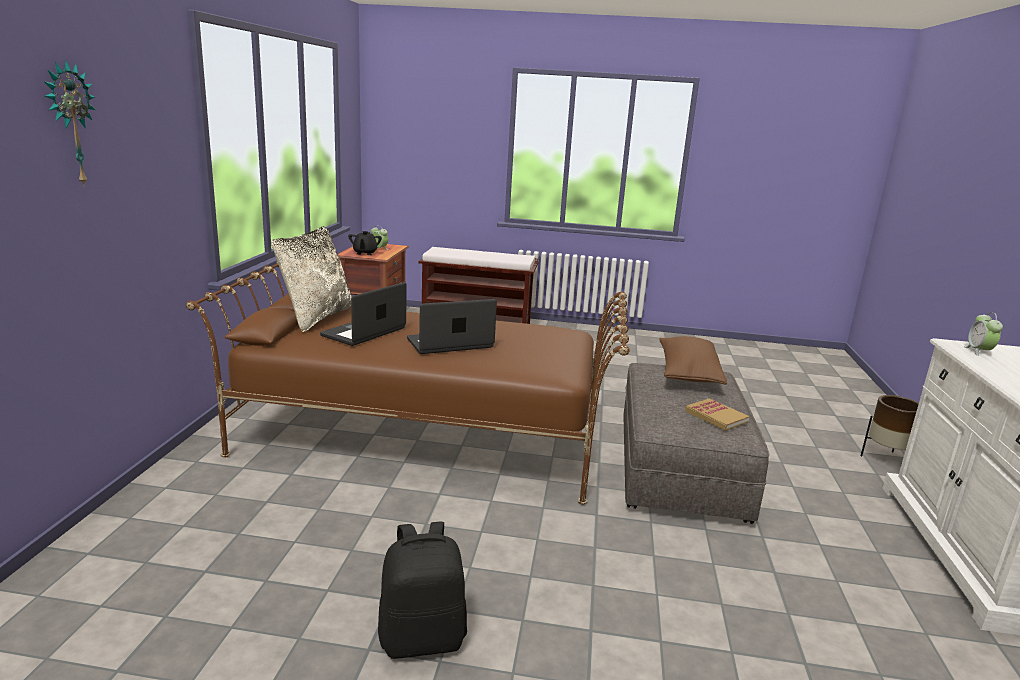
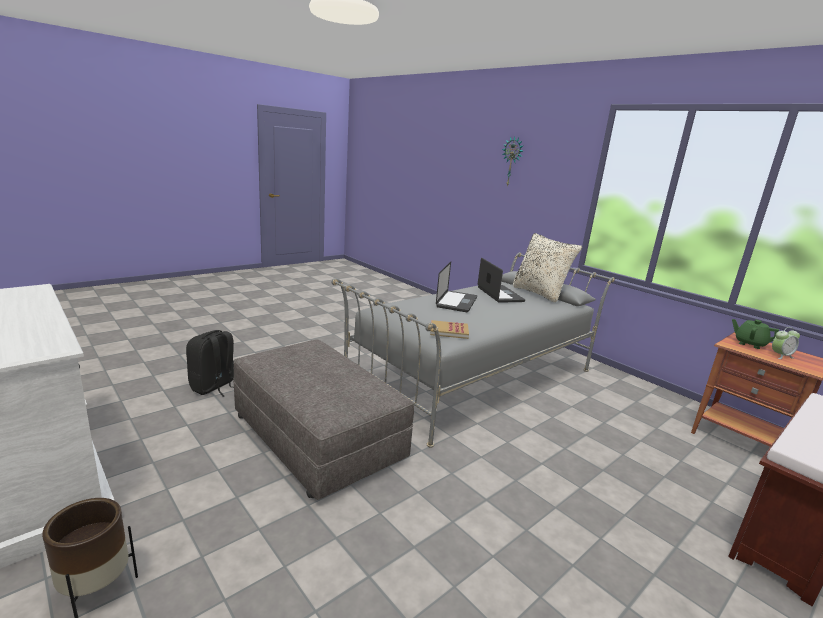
camera: 130 degrees right, 0 degrees up
brown bed [186,262,630,505] -> grey bed [332,252,615,448]
black teapot [348,231,382,255] -> green teapot [732,319,779,349]
black backpack [378,521,467,659] -> black backpack moved to [186,330,234,397]
brown pillow [659,336,727,385] -> none
book [685,398,750,431] -> book moved to [430,320,469,339]
alarm clock [964,312,1003,356] -> none

